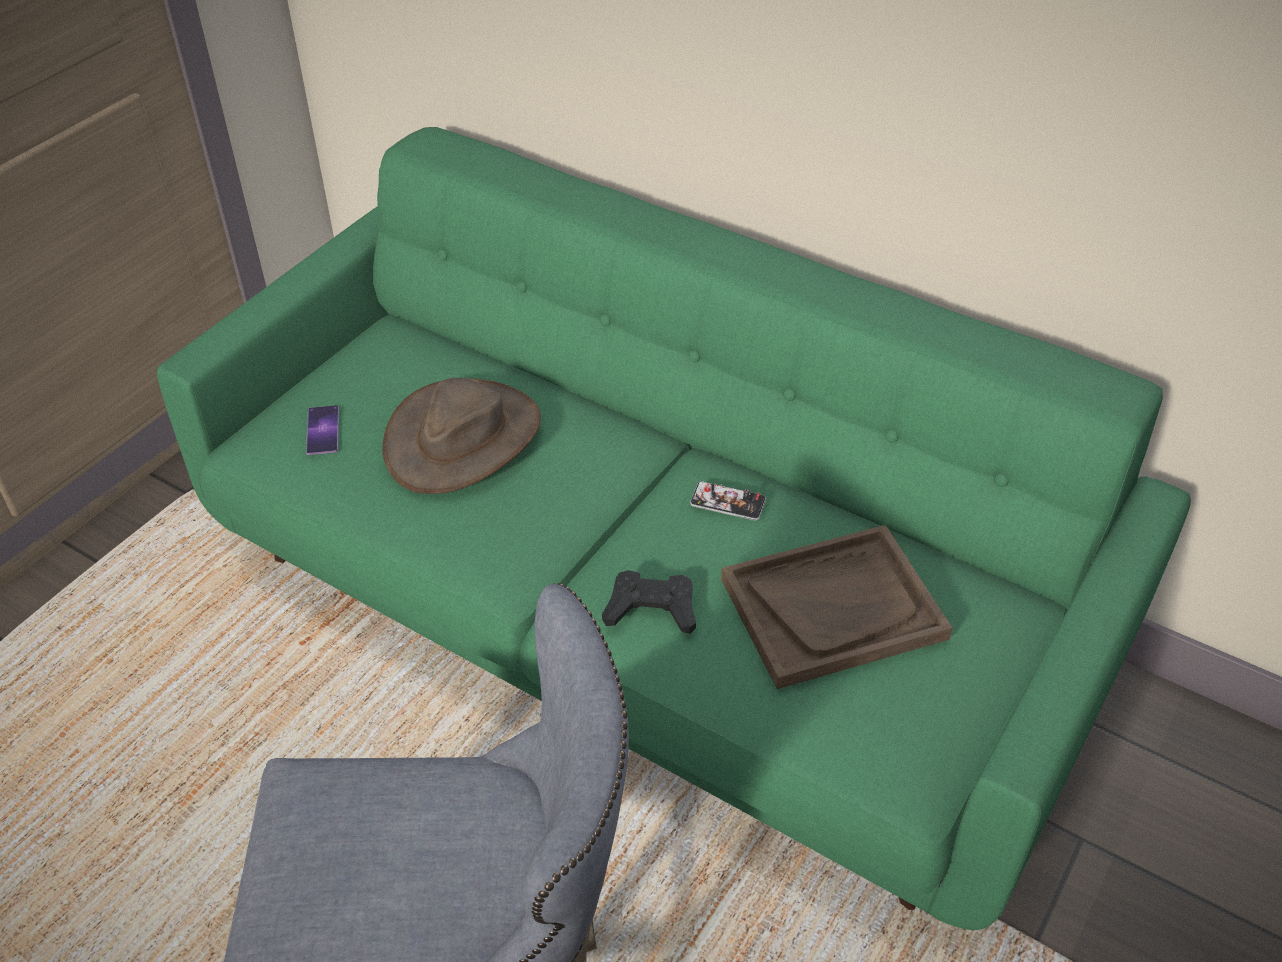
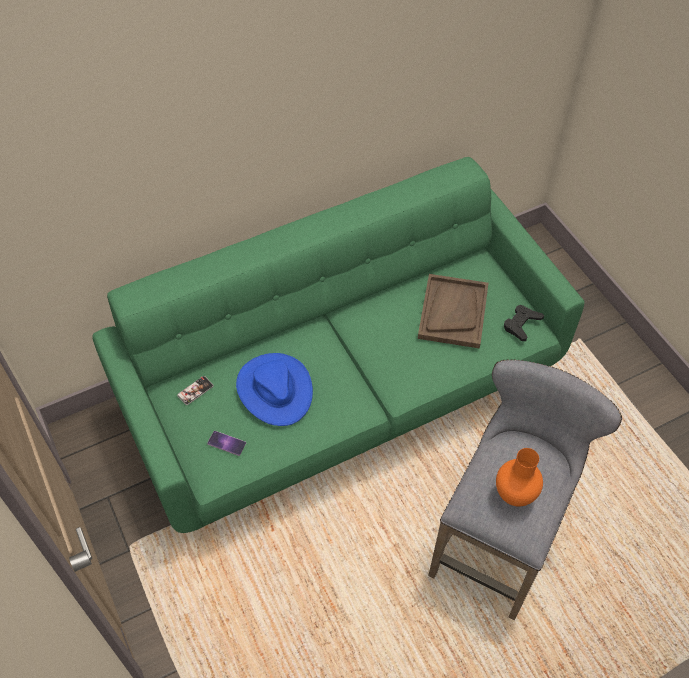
camera: 60 degrees left, 10 degrees up
brown hat [382,378,541,494] -> blue hat [236,353,313,426]
black game controller [602,570,696,634] -> black game controller moved to [504,305,544,341]
phone [690,481,766,521] -> phone moved to [177,376,213,405]
none -> orange vase [496,448,543,506]

